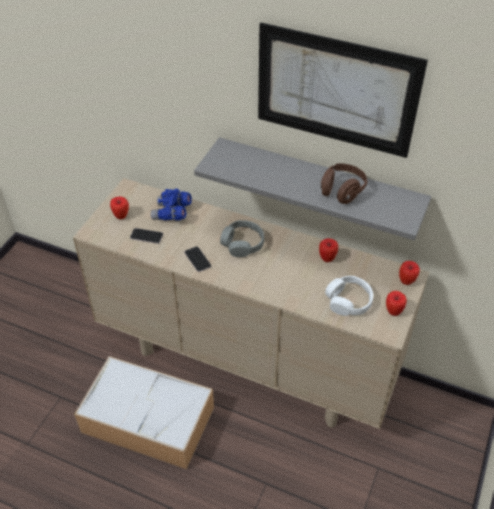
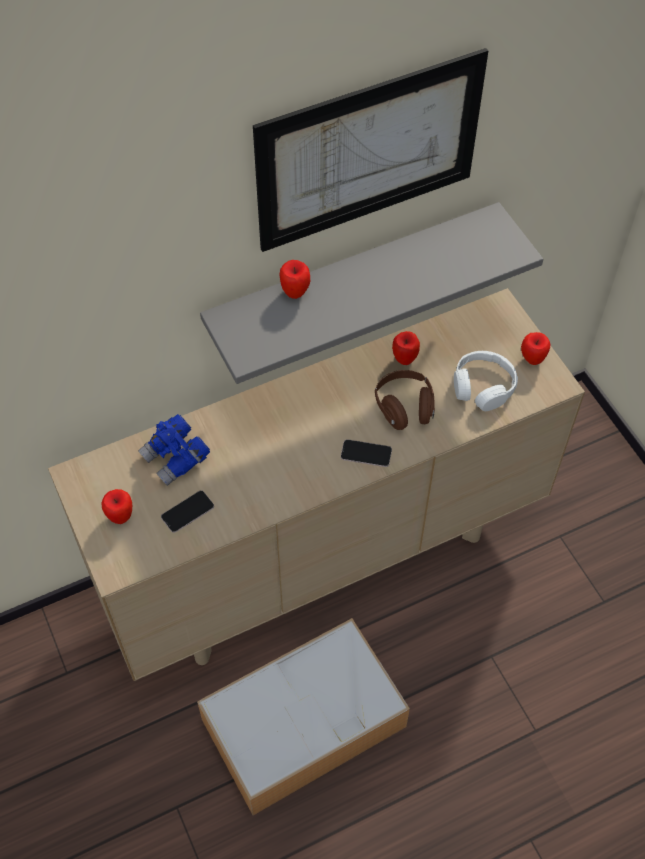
camera: 50 degrees left, 10 degrees up
phone [185,246,211,272] -> phone moved to [341,439,392,467]
grey headphones [220,220,264,257] -> none
brown headphones [320,164,368,204] -> brown headphones moved to [375,370,435,430]
apple [399,261,420,285] -> apple moved to [279,260,310,299]

